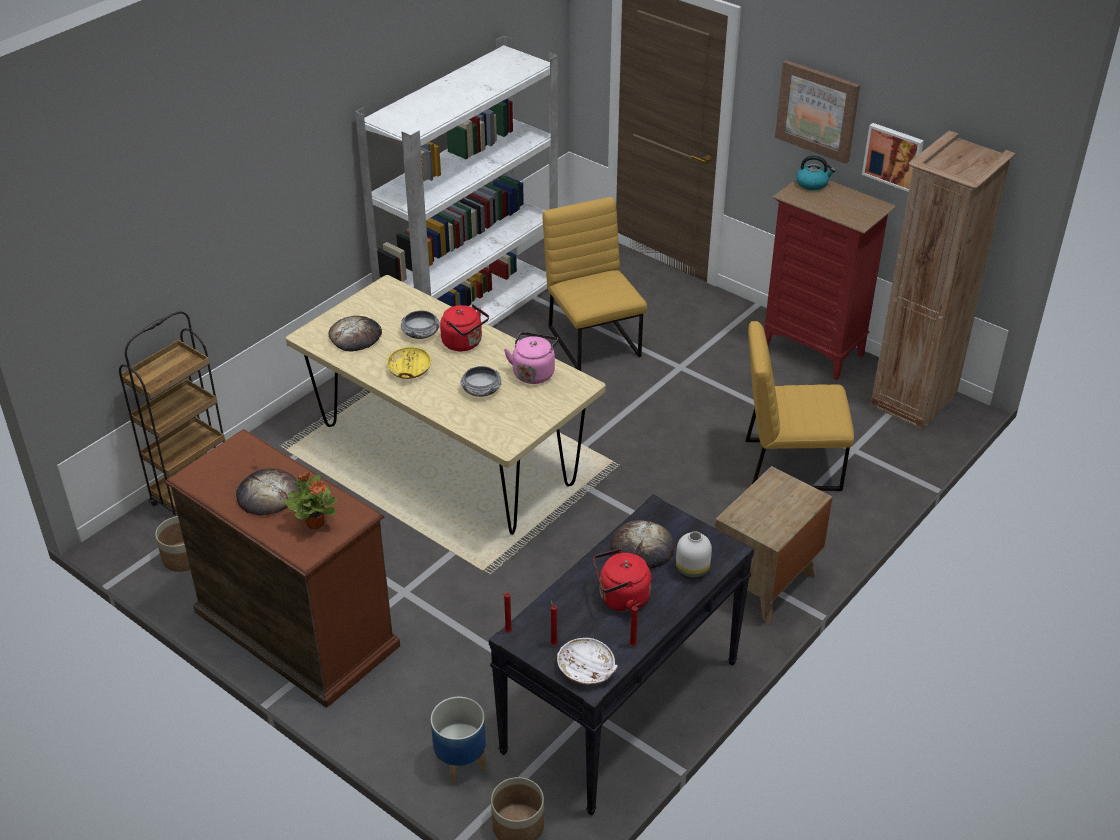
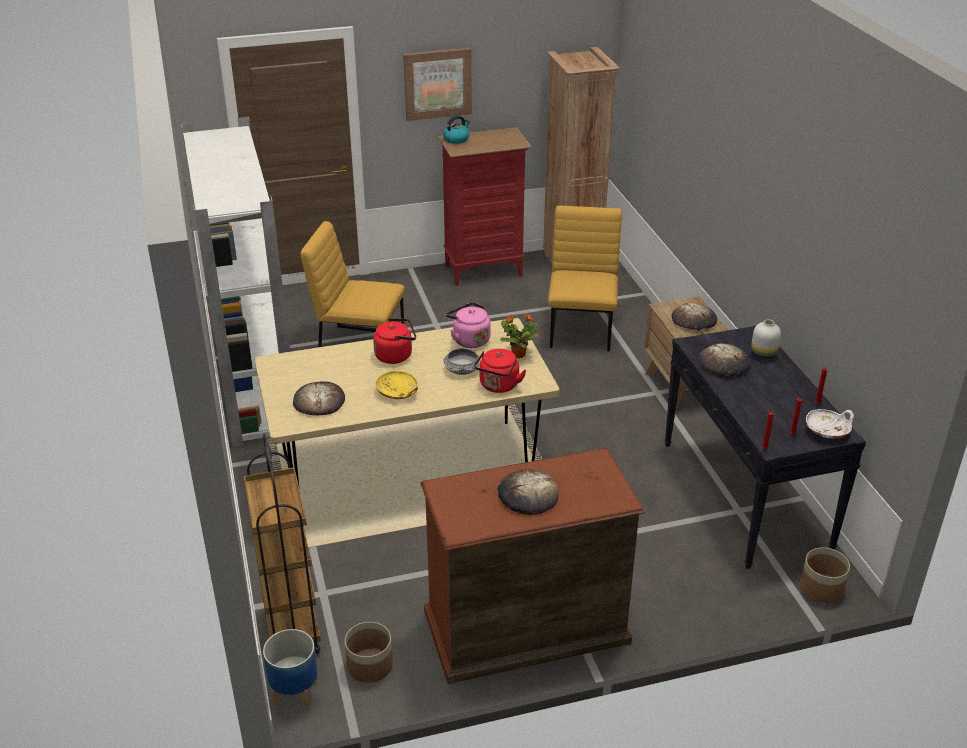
camera: 55 degrees left, 5 degrees down
potted plant [284,472,337,529] -> potted plant moved to [500,313,538,358]
bowl [401,311,440,339] -> none
planter [431,697,486,785] -> planter moved to [263,629,317,711]
red kettle [593,549,651,612] -> red kettle moved to [474,349,526,393]
yellow chair [746,321,854,491] -> yellow chair turned 150 degrees clockwise [548,206,622,351]
picture [862,123,924,192] -> none
none -> bread [672,303,717,331]

